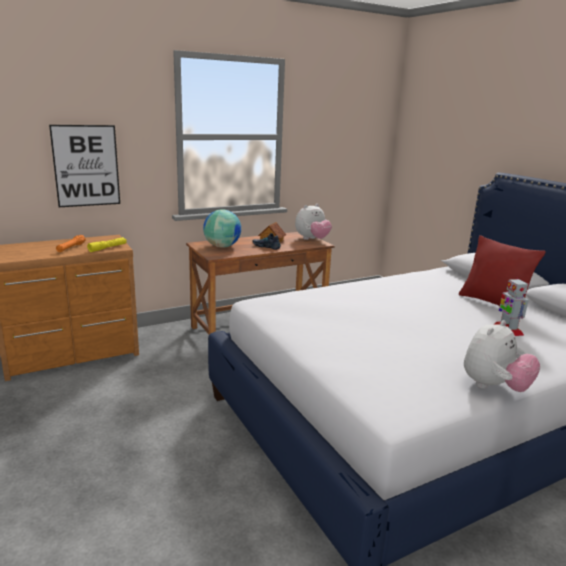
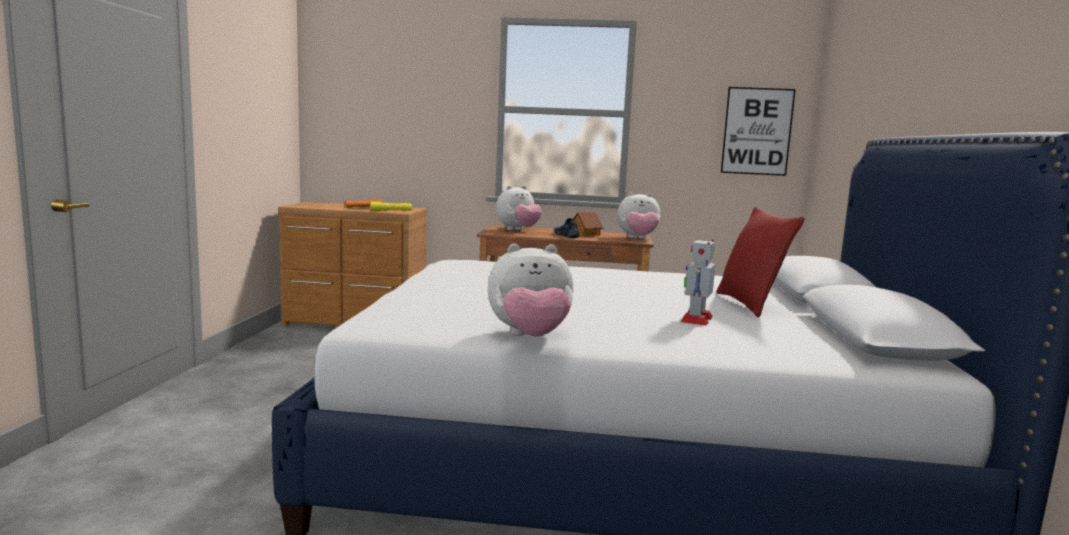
camera: 35 degrees right, 10 degrees down
picture [49,125,120,207] -> picture moved to [721,87,796,176]
globe [203,209,241,248] -> plush toy [496,185,542,230]

